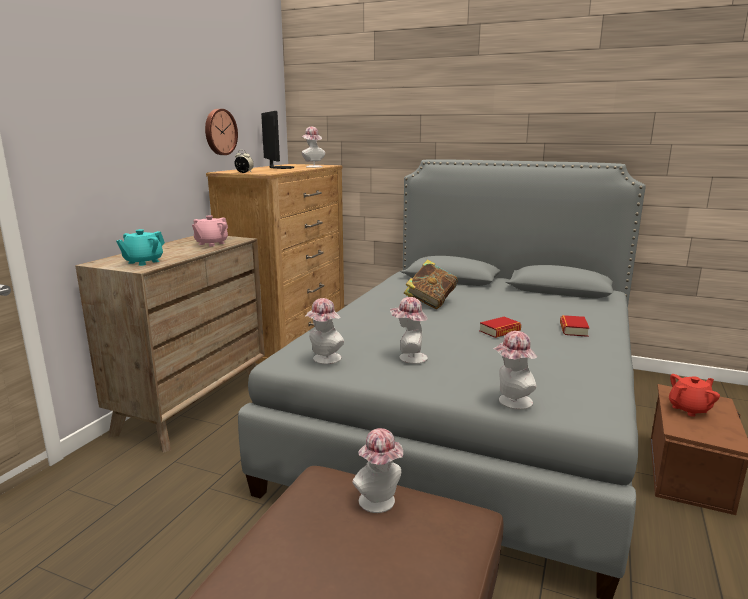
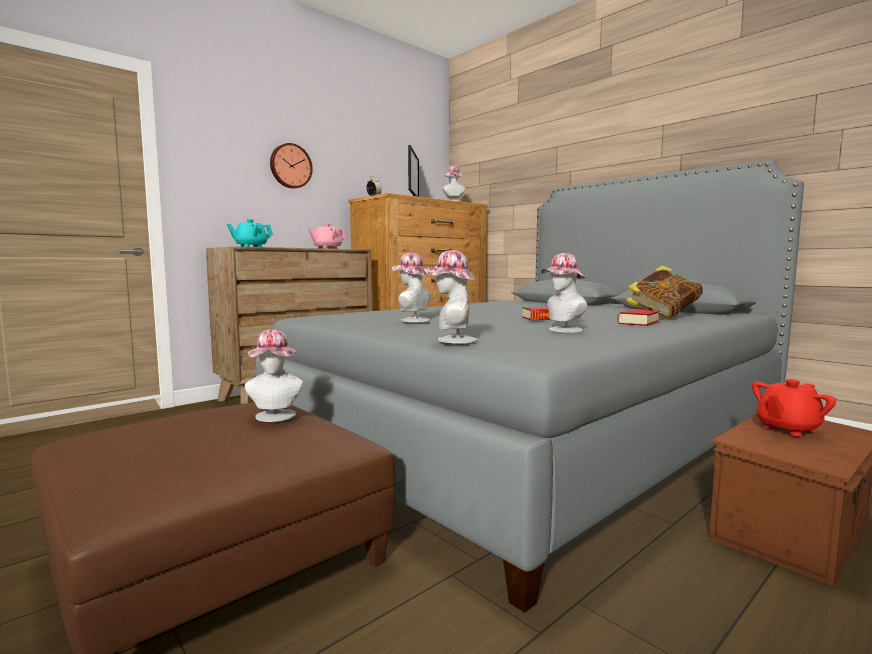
camera: 25 degrees right, 10 degrees down
wall clock [205,109,238,155] -> wall clock moved to [270,143,313,189]
hat [306,298,344,364] -> hat moved to [541,253,587,332]
book [404,260,458,309] -> book moved to [626,265,703,319]
red teapot [669,374,720,417] -> red teapot turned 150 degrees clockwise [752,379,836,436]

